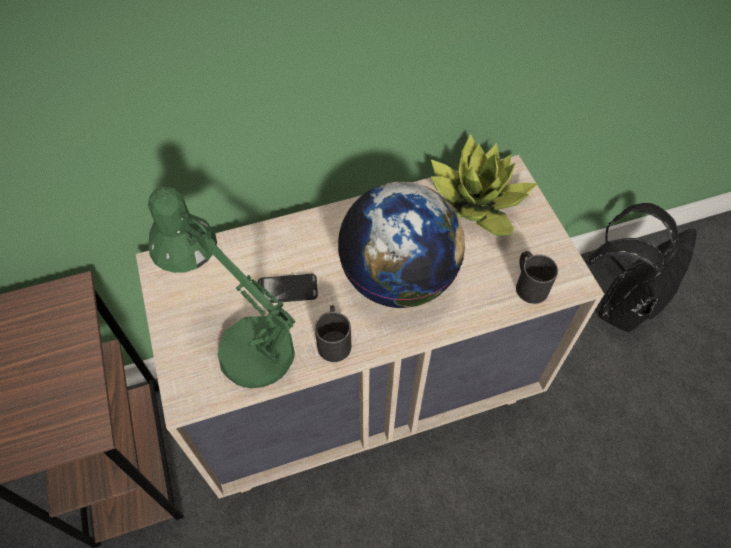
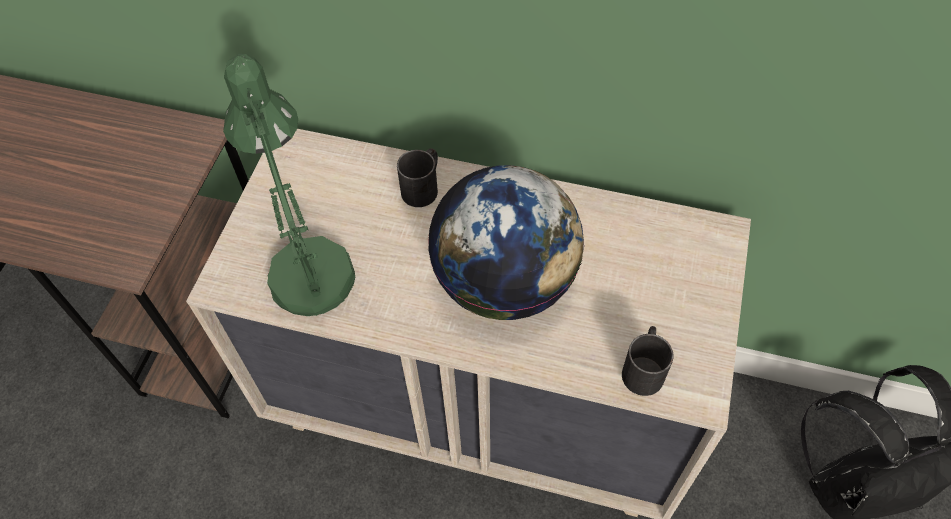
camera: 35 degrees right, 0 degrees up
phone [258,274,318,303] -> none
black mug [315,305,351,362] -> black mug moved to [397,148,438,207]
potted plant [431,134,539,236] -> none

